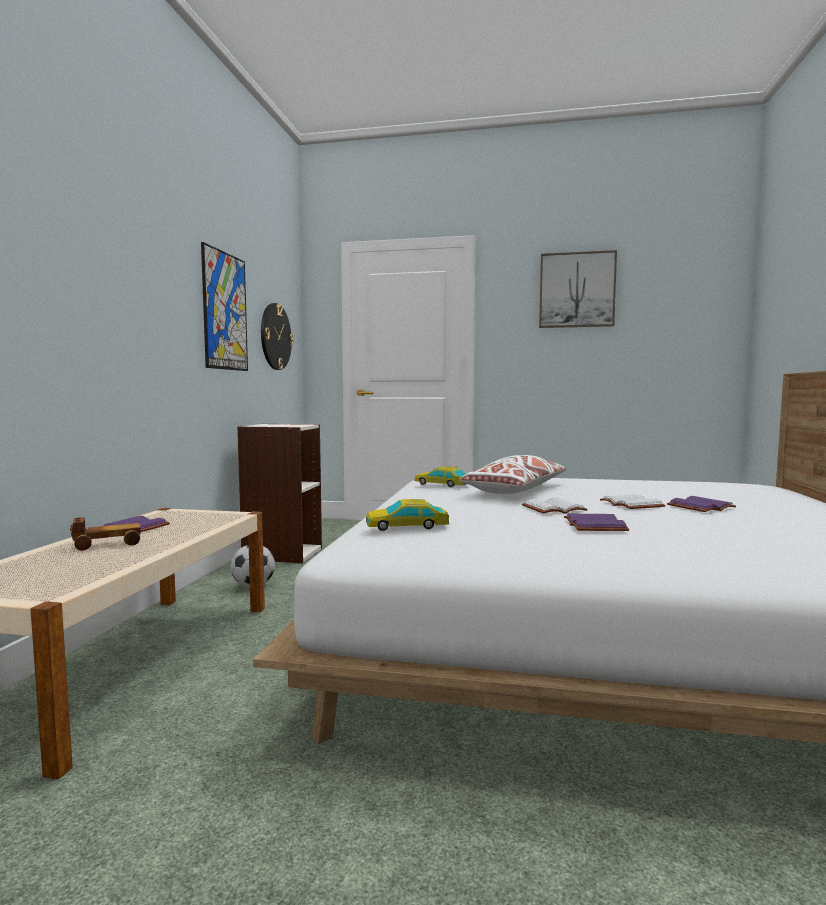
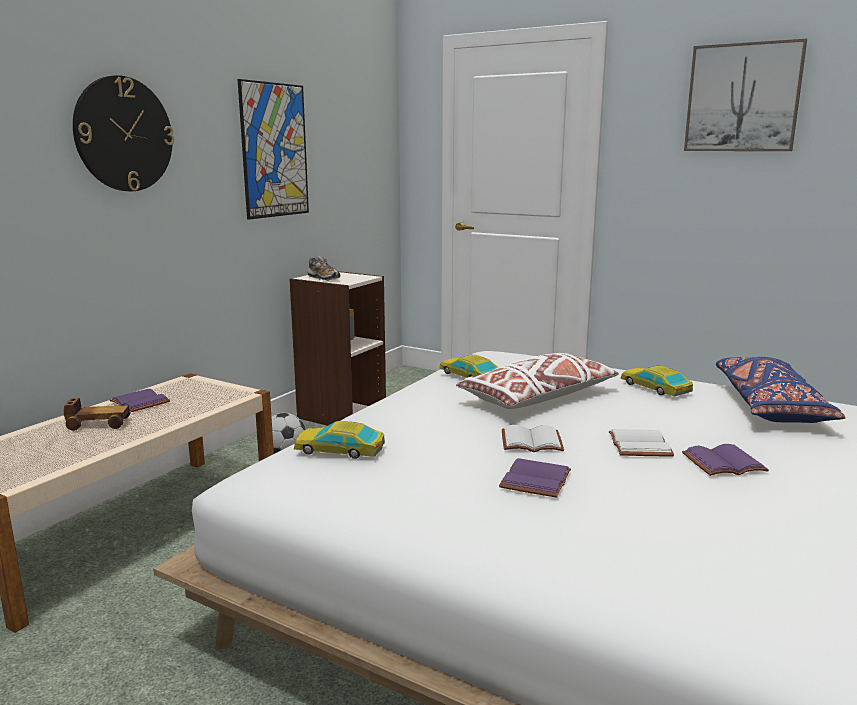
camera: 20 degrees right, 10 degrees up
wall clock [261,303,294,370] -> wall clock moved to [73,75,174,191]
none -> shoe [308,256,340,281]
none -> toy car [620,366,693,397]
none -> blue pillow [716,357,846,423]

